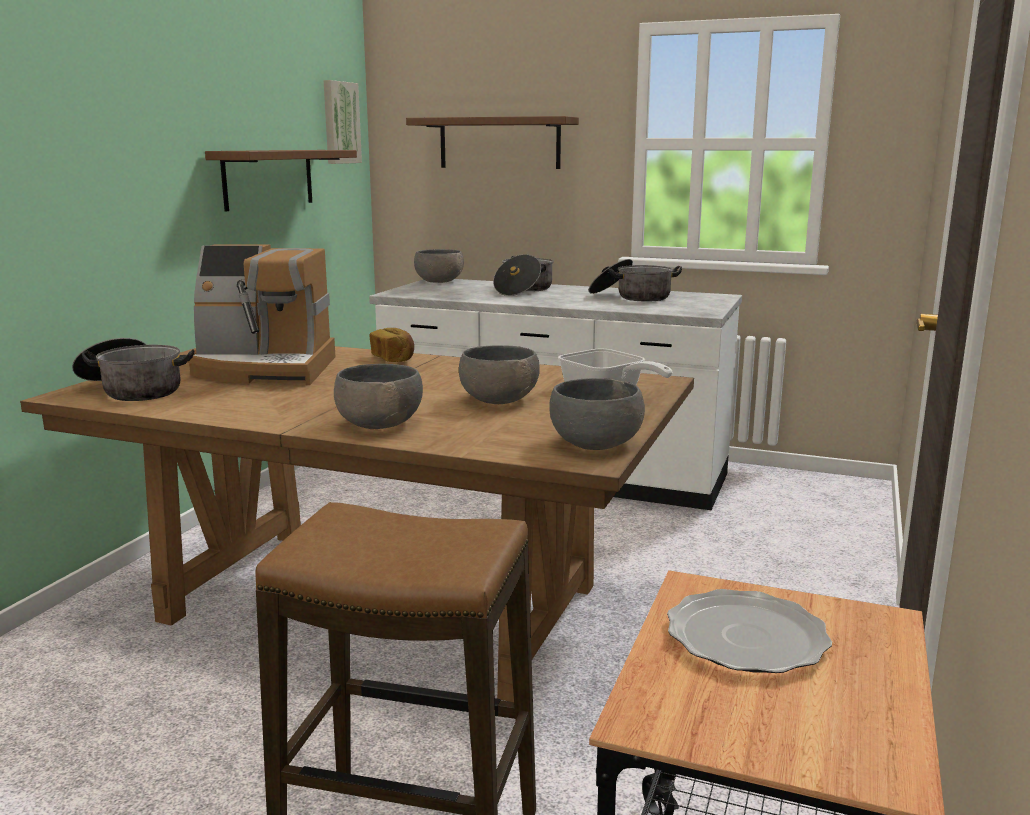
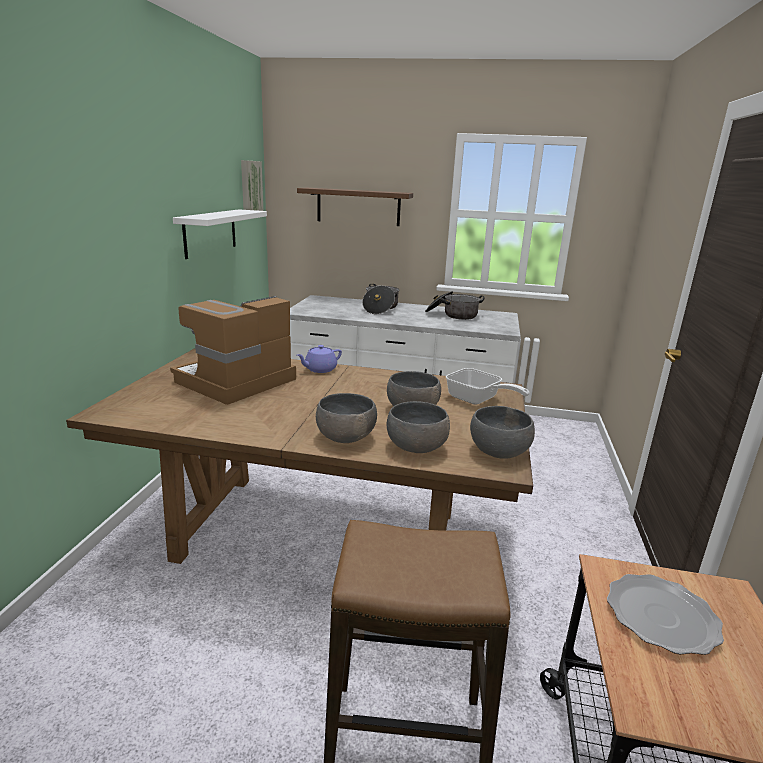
camera: 10 degrees left, 5 degrees up
cooking pot [72,338,195,401] -> none
coffee machine [187,245,336,385] -> coffee machine turned 135 degrees clockwise [170,296,296,405]
brown shelf [205,150,357,212] -> white shelf [173,209,267,259]
bread [369,328,414,362] -> purple teapot [297,345,342,373]
grey bowl [414,249,464,283] -> grey bowl moved to [386,401,450,453]

